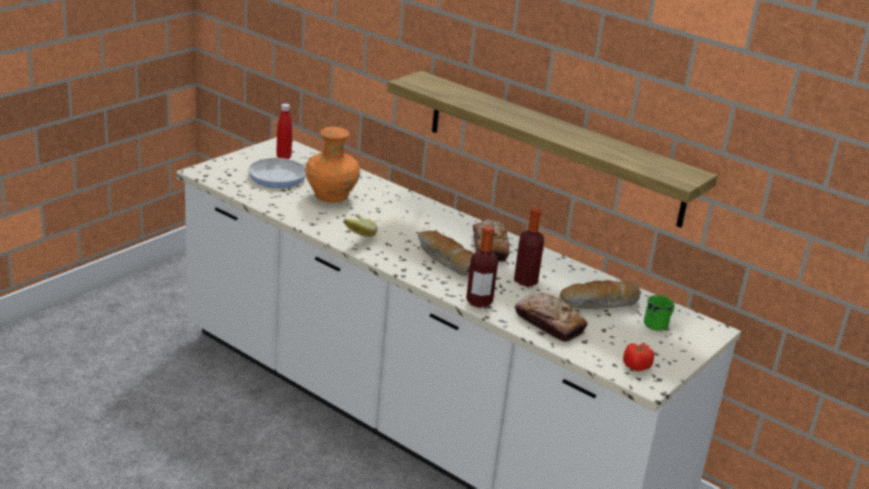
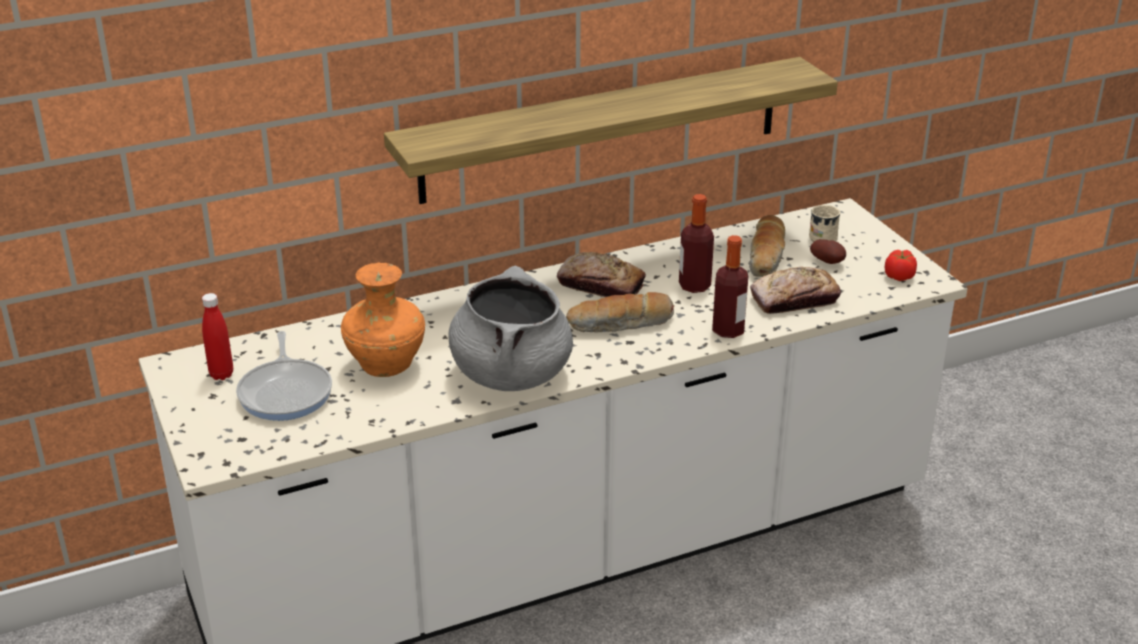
camera: 60 degrees left, 5 degrees up
banana [343,214,378,237] -> grey cooking pot [448,266,573,391]
green mug [644,295,675,331] -> beige mug [809,205,840,242]
none -> potato [810,239,846,264]

